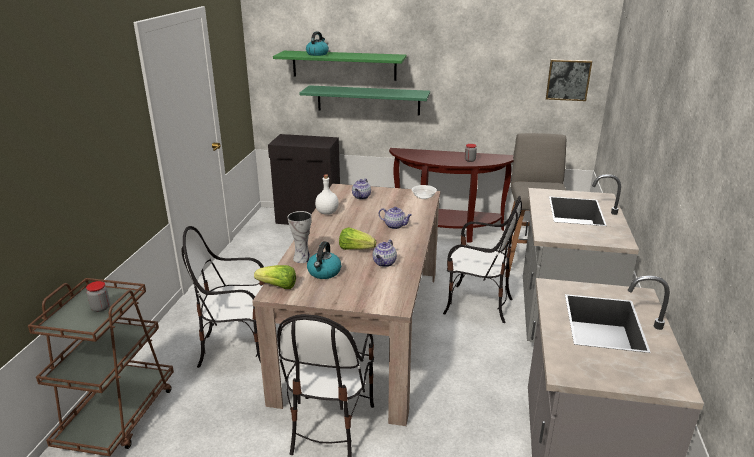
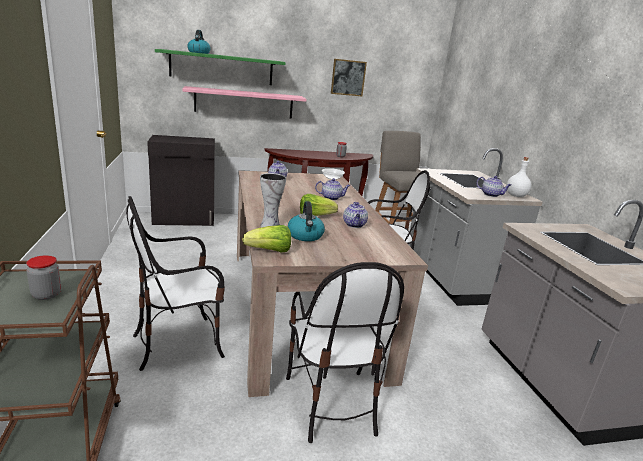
camera: 25 degrees left, 5 degrees down
green shelf [300,85,430,115] -> pink shelf [182,86,307,119]
white bottle [315,174,339,215] -> white bottle moved to [507,157,531,197]
picture [546,59,592,101] -> picture moved to [331,59,367,96]
none -> teapot [477,176,511,197]

